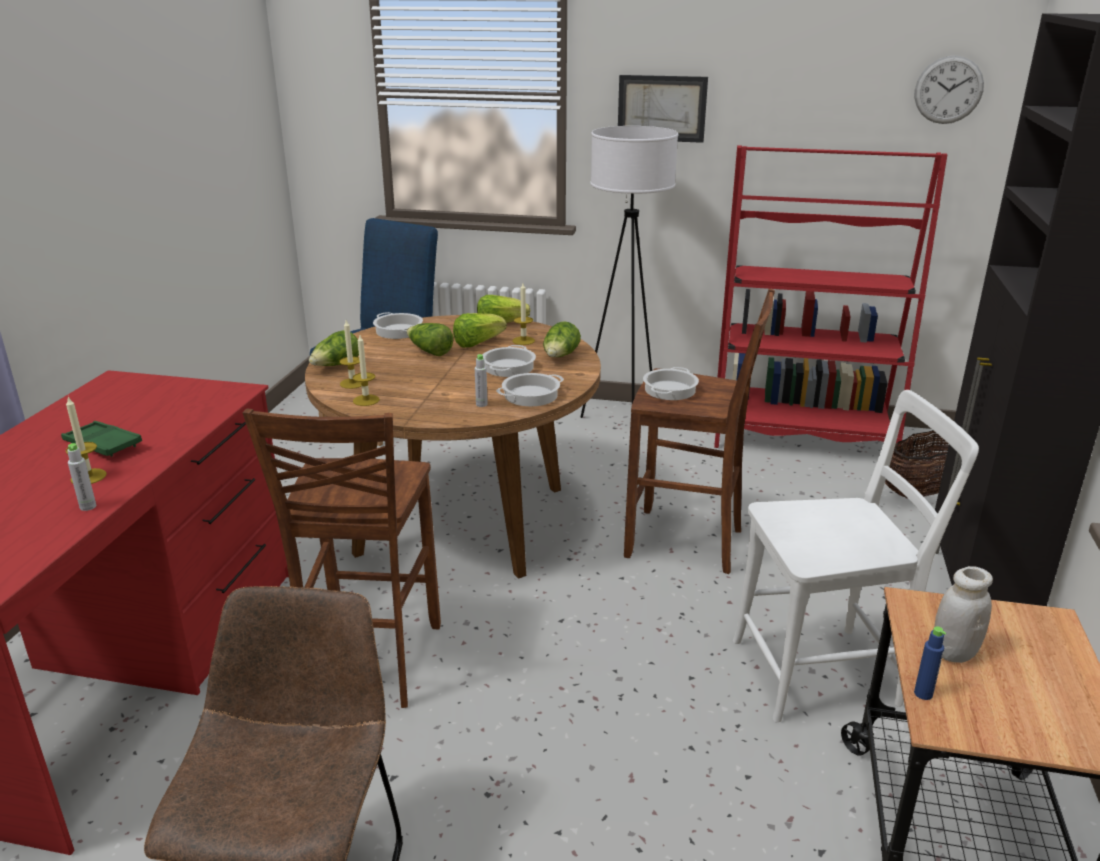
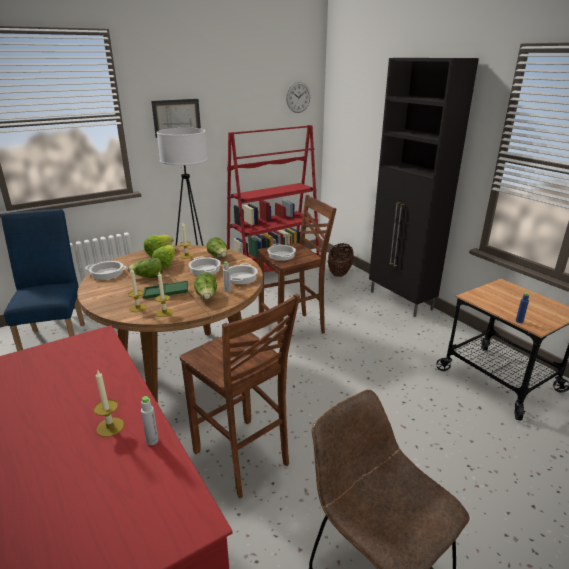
camera: 45 degrees left, 0 degrees up
green tray [61,421,142,457] -> green tray moved to [143,281,188,299]
lettuce [309,330,359,366] -> lettuce moved to [194,273,217,299]
white chair [733,390,979,722] -> none
white jar [934,566,993,663] -> none

